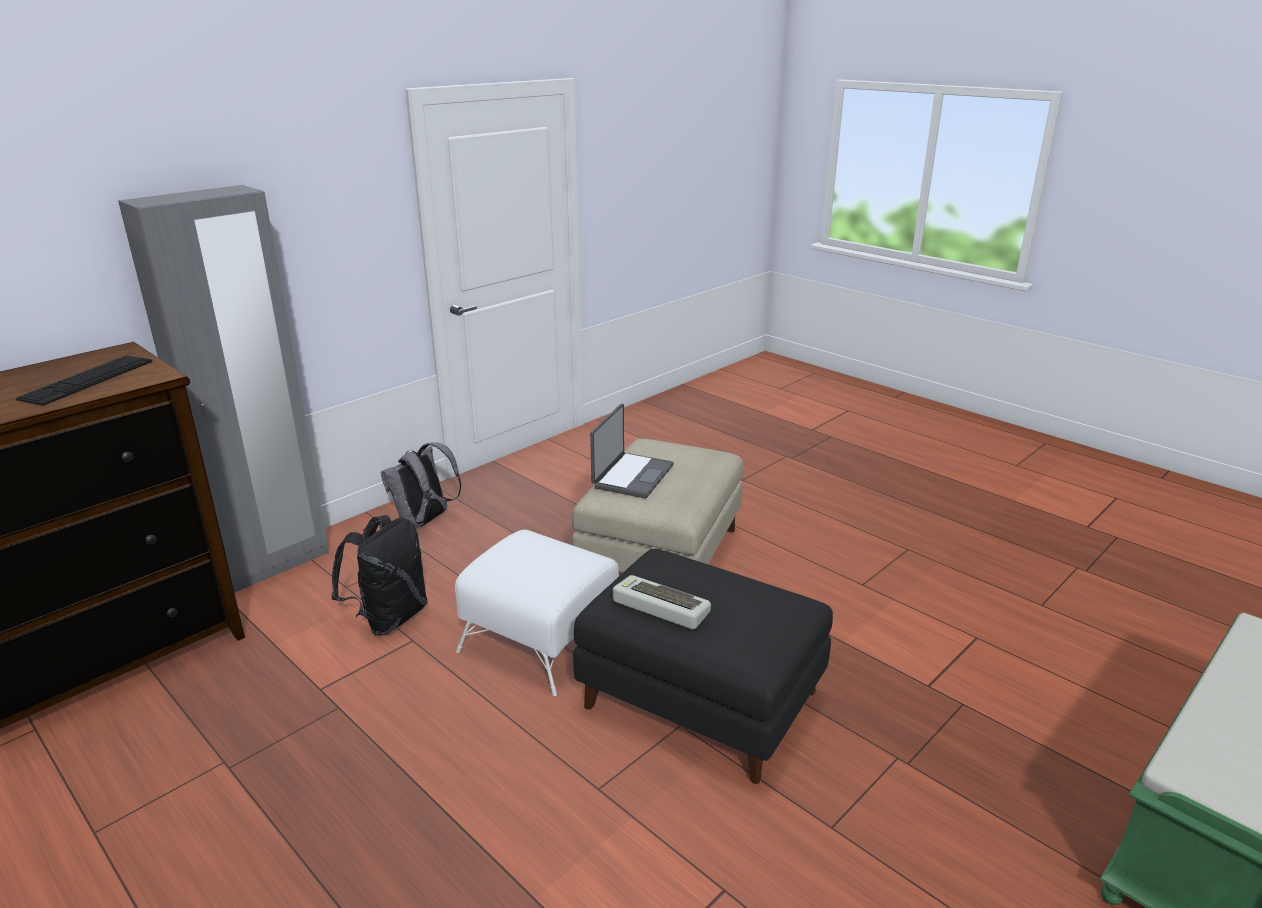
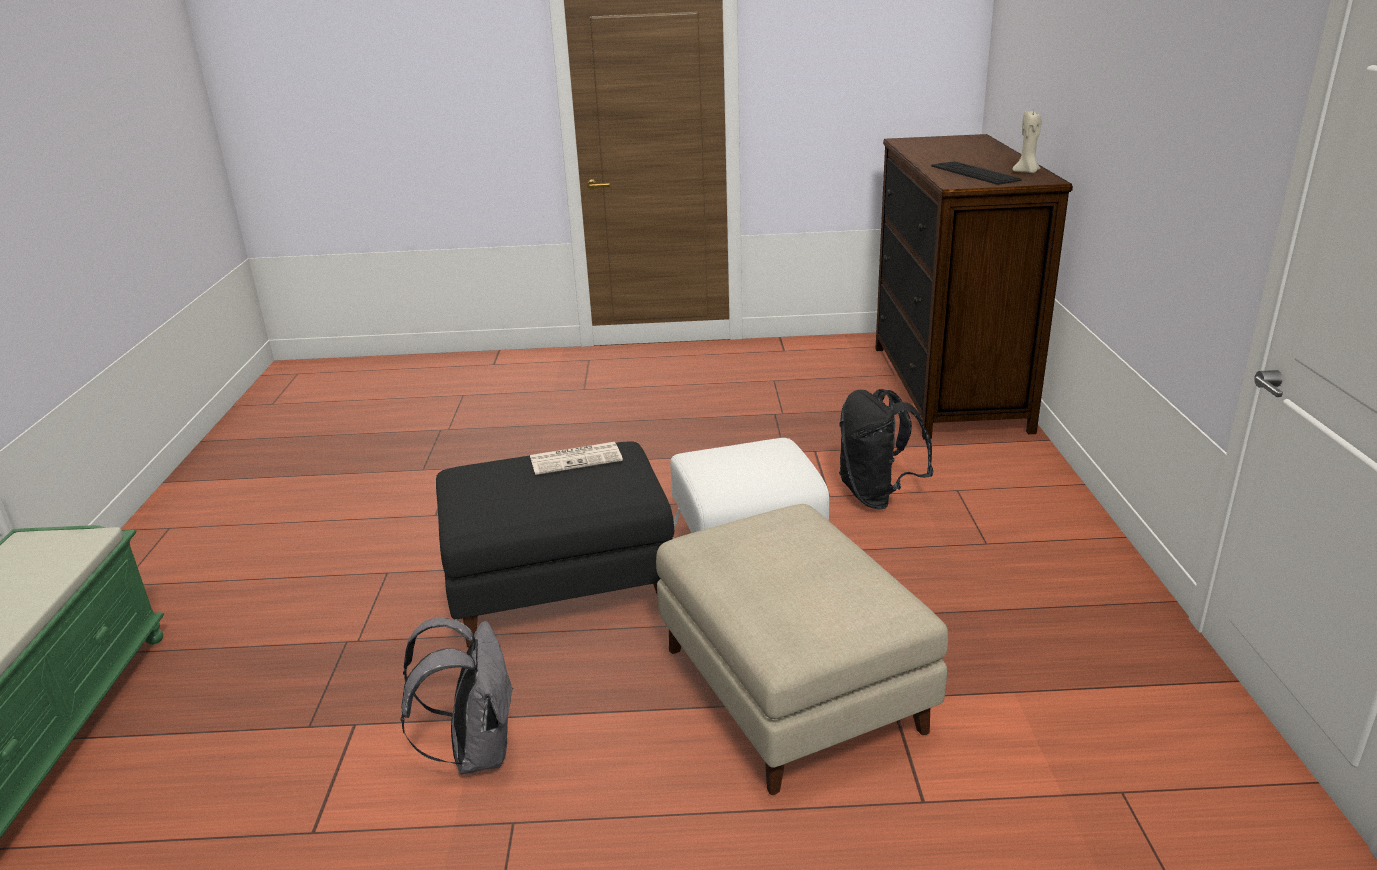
camera: 135 degrees right, 0 degrees up
grey wardrobe [118,185,329,593] -> none
grey backpack [381,442,461,528] -> grey backpack moved to [400,618,513,774]
laptop [590,404,674,498] -> none
keyboard [613,575,711,629] -> newspaper [530,442,623,475]
none -> beige candle [1012,111,1042,173]

